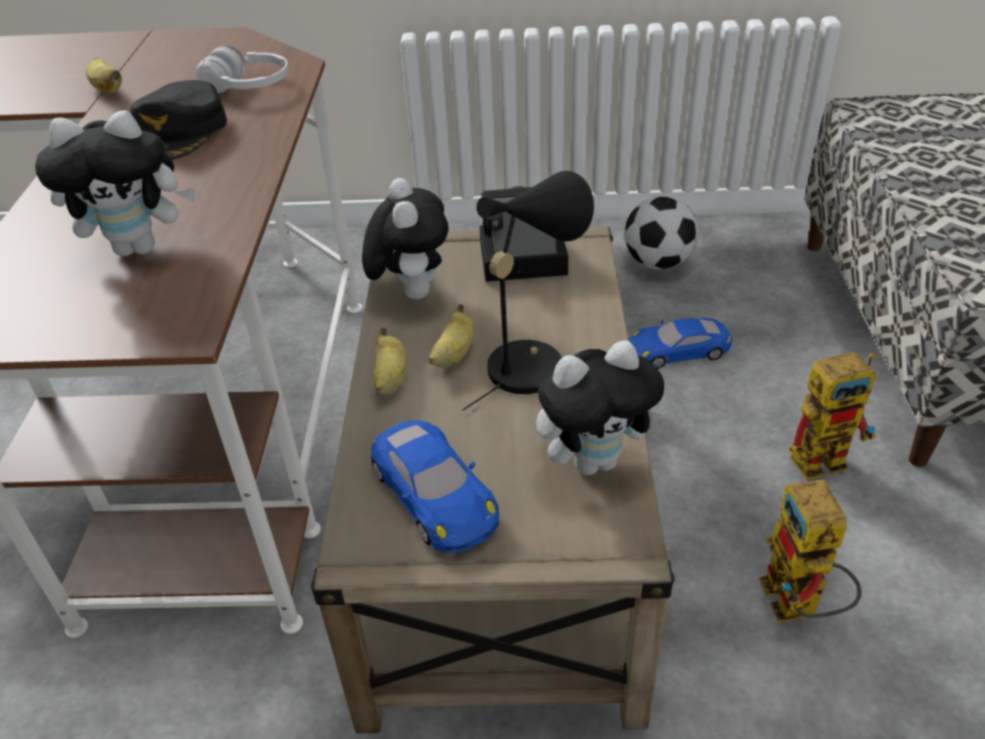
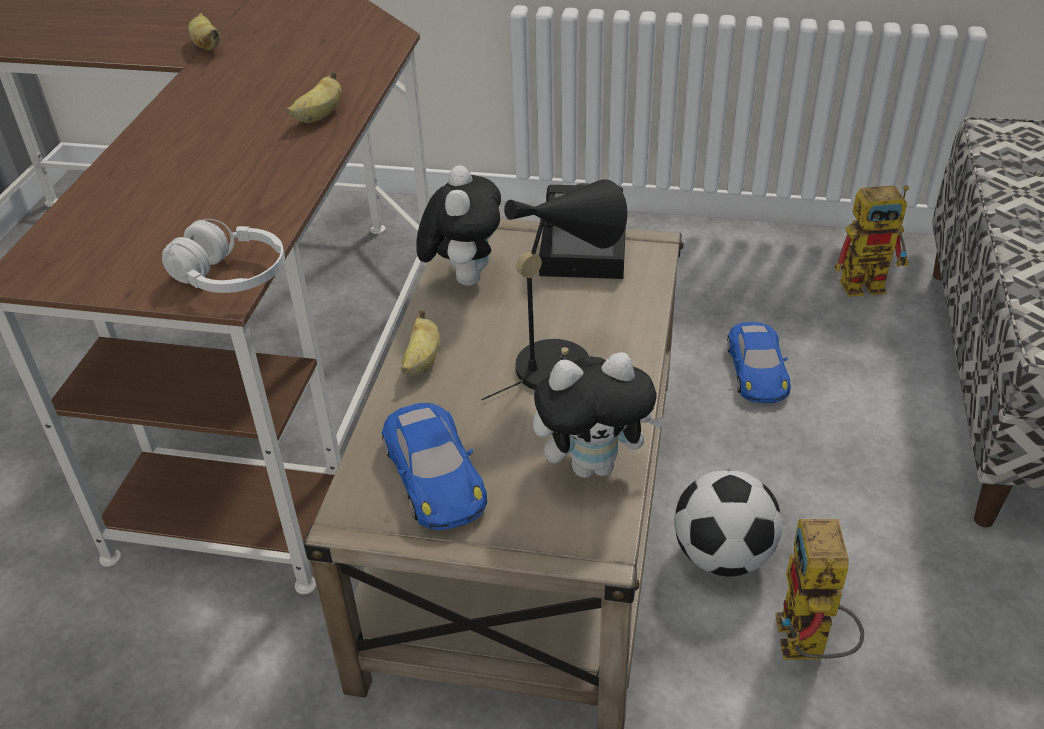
camera: 10 degrees right, 0 degrees up
plush toy [35,110,196,256] -> none
black cap [130,80,227,160] -> none
white headphones [196,45,289,93] -> white headphones moved to [162,219,285,293]
banana [428,304,474,368] -> banana moved to [286,71,342,123]
football [624,196,699,270] -> football moved to [674,470,782,577]
blue toy car [629,318,732,369] -> blue toy car turned 90 degrees counterclockwise [727,322,791,403]
toy robot [789,352,876,480] -> toy robot moved to [834,185,909,297]

